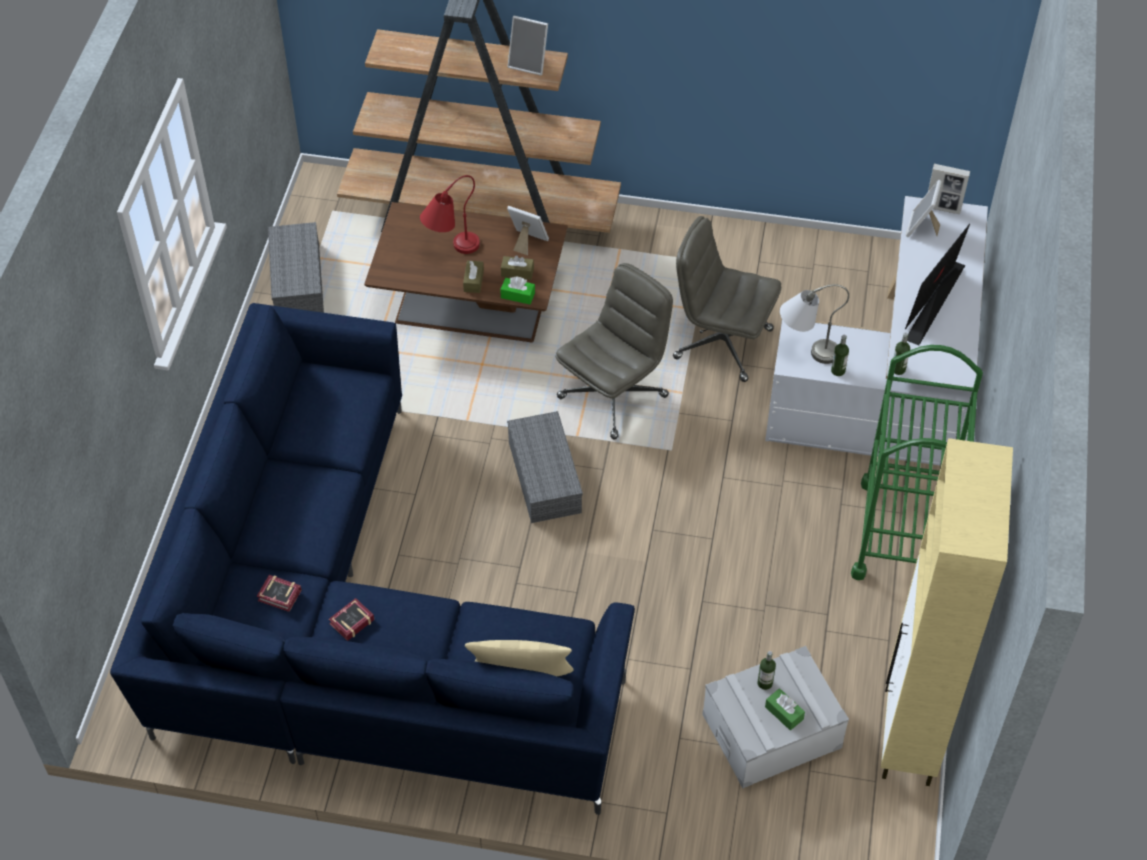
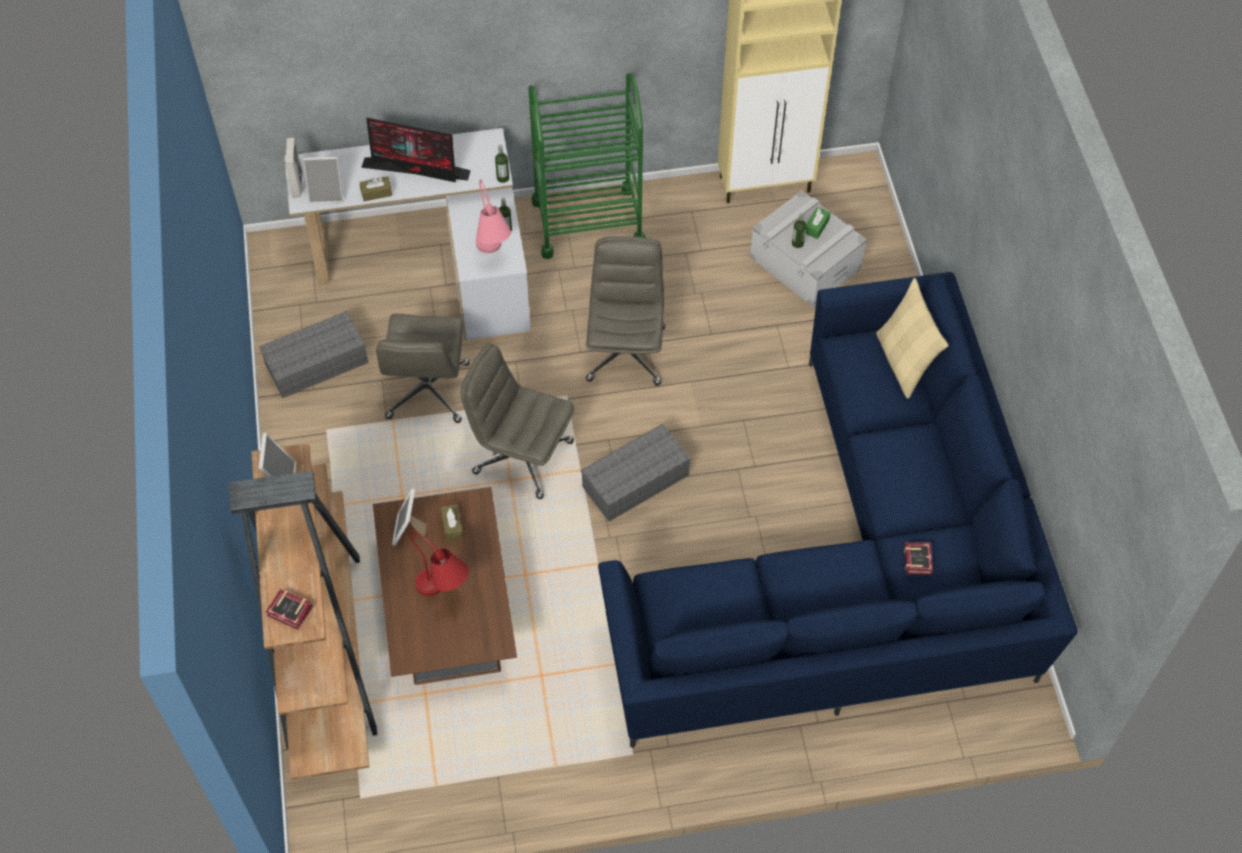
camera: 110 degrees left, 5 degrees up
grey storage box [268,222,324,313] -> grey storage box moved to [259,311,369,398]
book [329,598,375,641] -> book moved to [266,589,313,630]
brown tissue box [463,260,484,293] -> brown tissue box moved to [359,176,392,201]
green tissue box [500,277,535,304] -> none
grey table lamp [780,284,849,364] -> pink table lamp [476,179,511,253]
none -> grey office chair [586,236,665,385]

